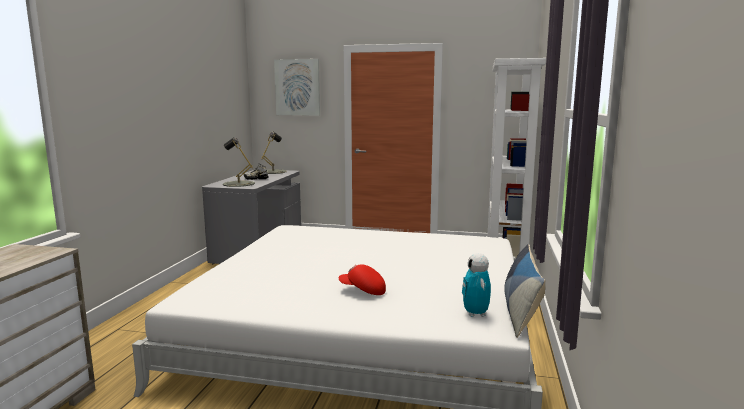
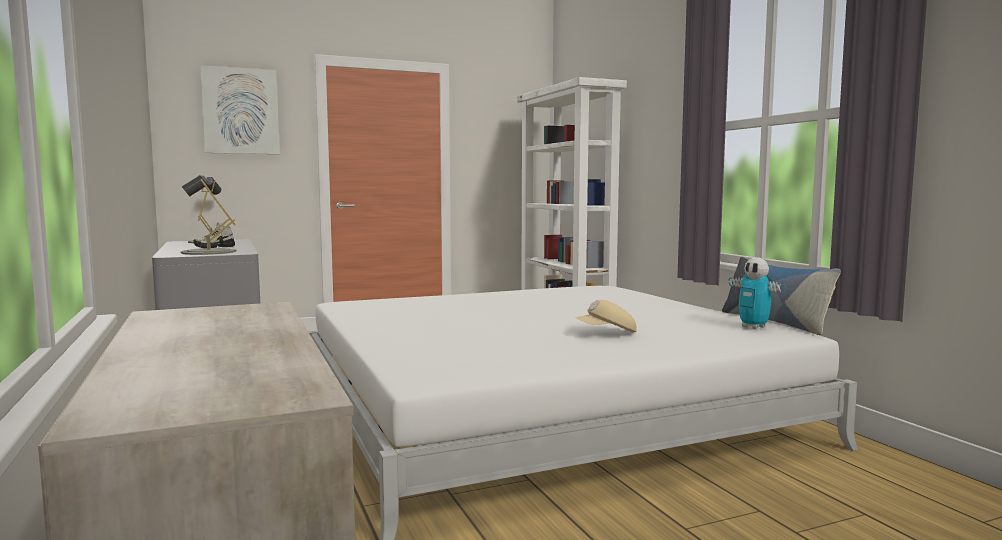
camera: 35 degrees left, 5 degrees down
red cap [339,265,386,295] -> beige cap [576,300,637,333]

